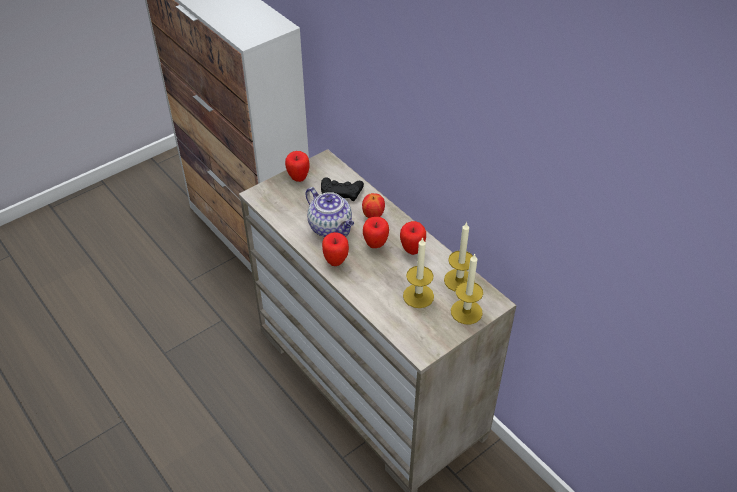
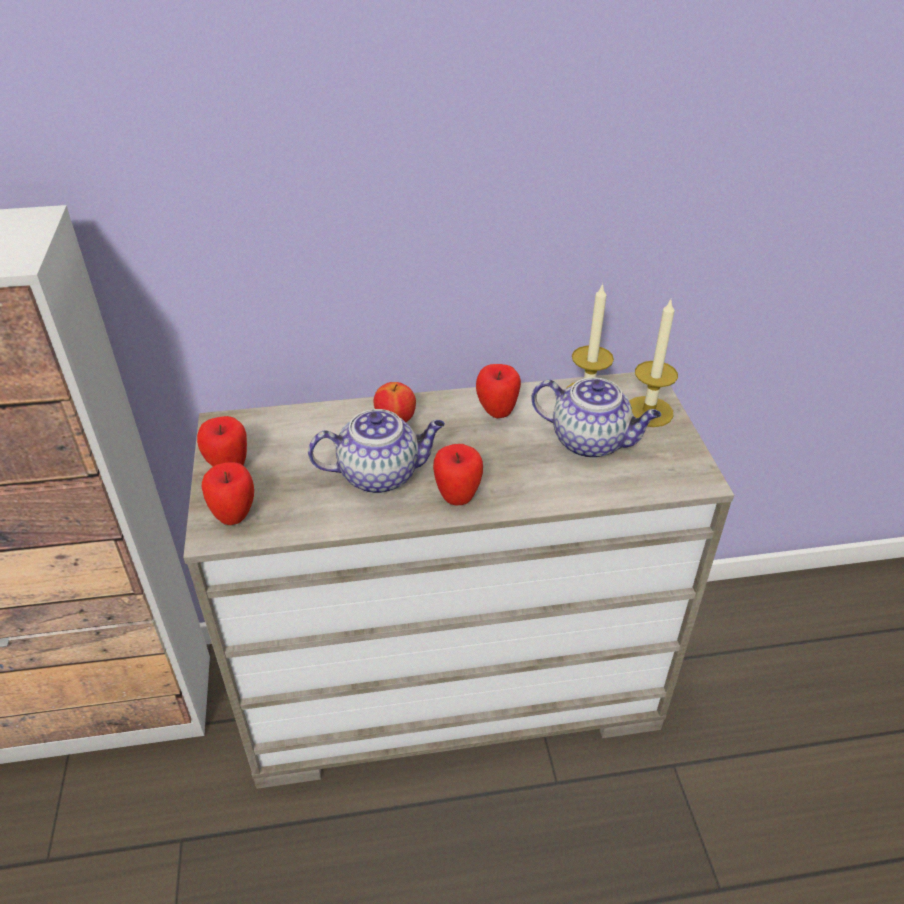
camera: 60 degrees left, 5 degrees down
black game controller [321,177,364,201] -> none
apple [363,217,389,248] -> apple moved to [202,462,254,525]
candle [403,237,434,308] -> teapot [531,377,661,458]

